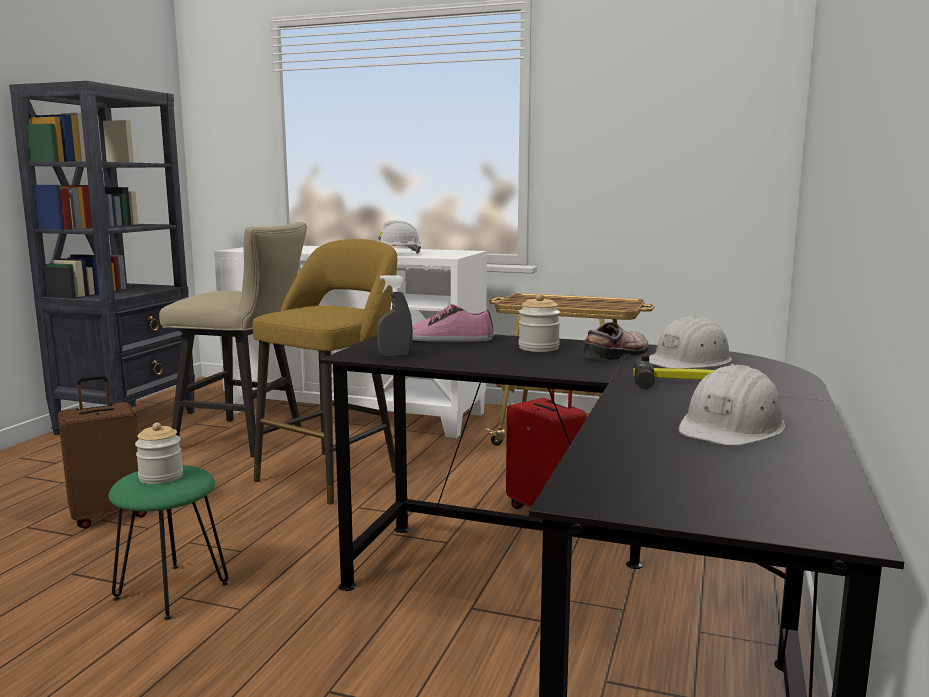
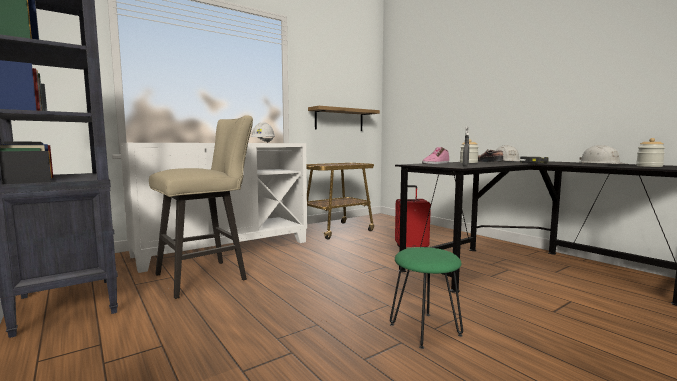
camera: 55 degrees left, 5 degrees down
brown suitcase [58,375,147,529] -> none
jar [135,423,183,484] -> jar moved to [636,138,665,167]
yellow stool [253,239,397,504] -> none
none -> shelf [308,106,380,131]

